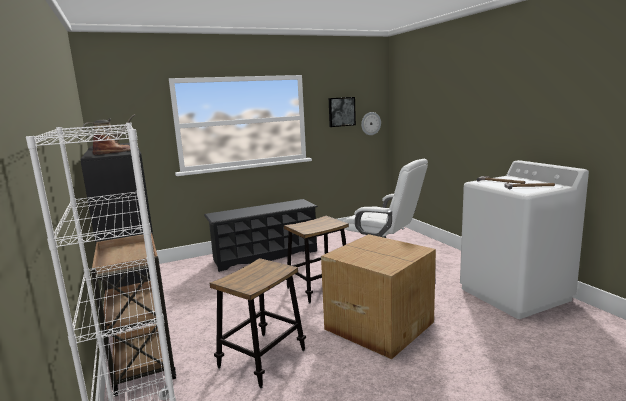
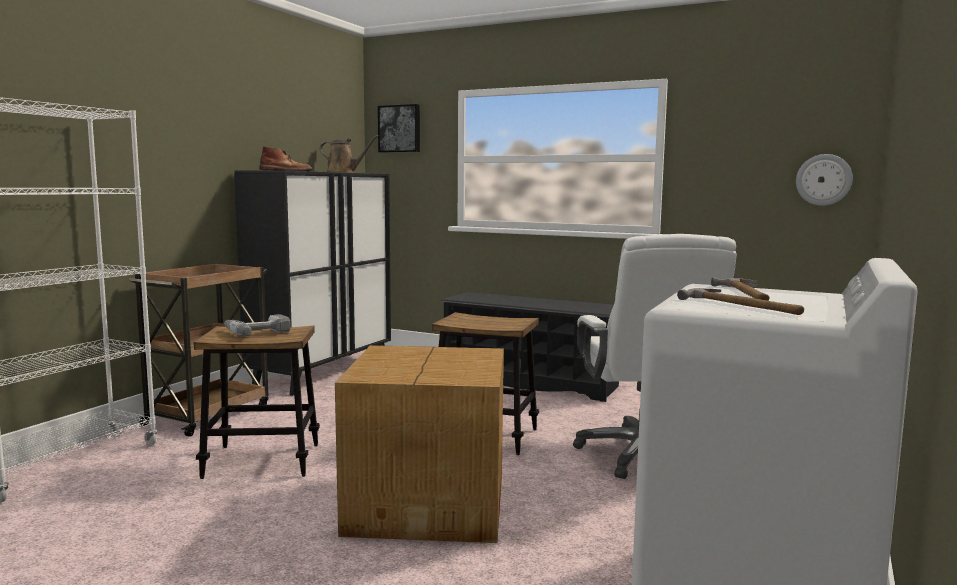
camera: 50 degrees right, 5 degrees down
picture [329,97,356,127] -> picture moved to [378,104,420,153]
none -> power drill [224,314,291,336]

